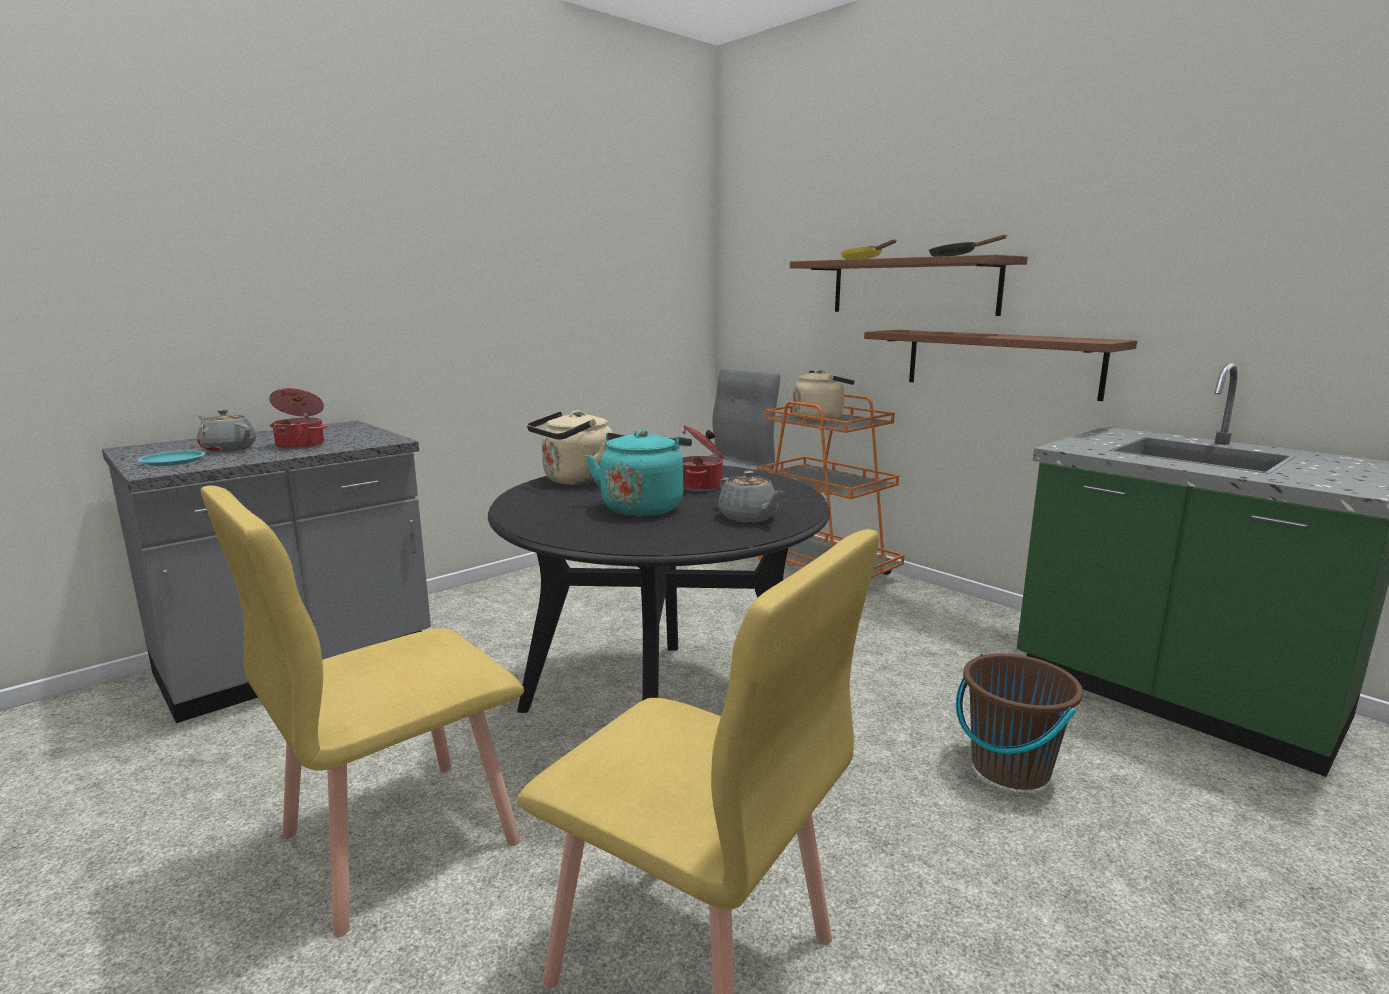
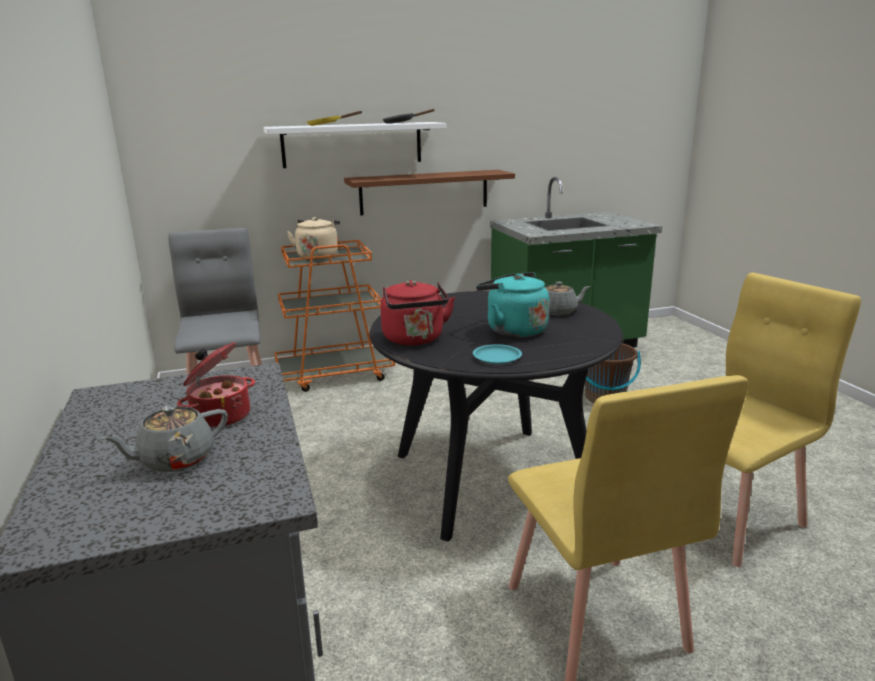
camera: 65 degrees left, 5 degrees up
turquoise plate [138,450,205,466] -> turquoise plate moved to [473,344,522,364]
beige kettle [527,410,613,485] -> red kettle [381,280,455,346]
cooking pot [683,425,723,491] -> none
brown shelf [790,255,1028,316] -> white shelf [263,122,447,168]

